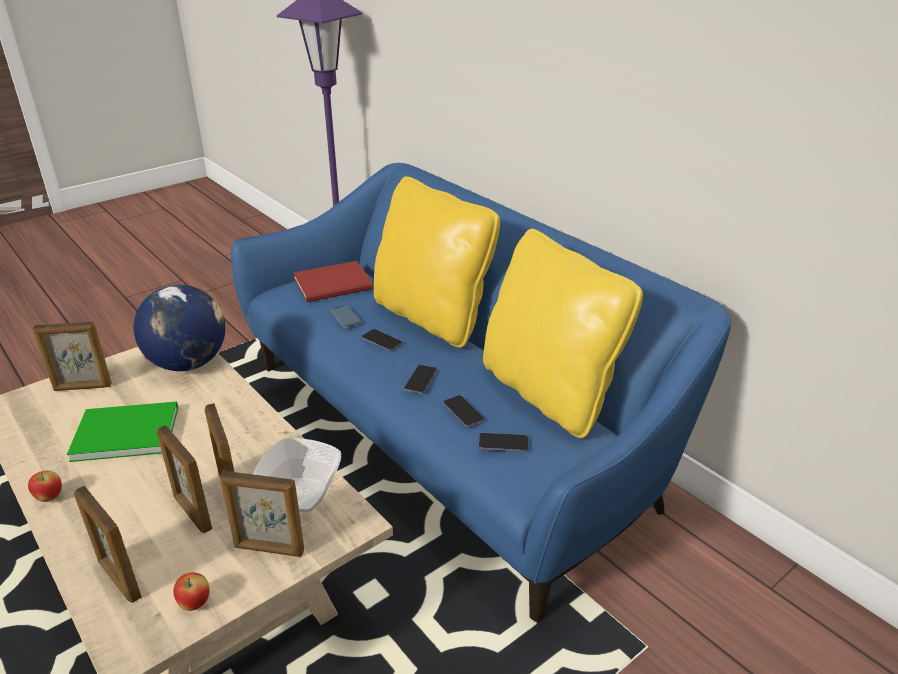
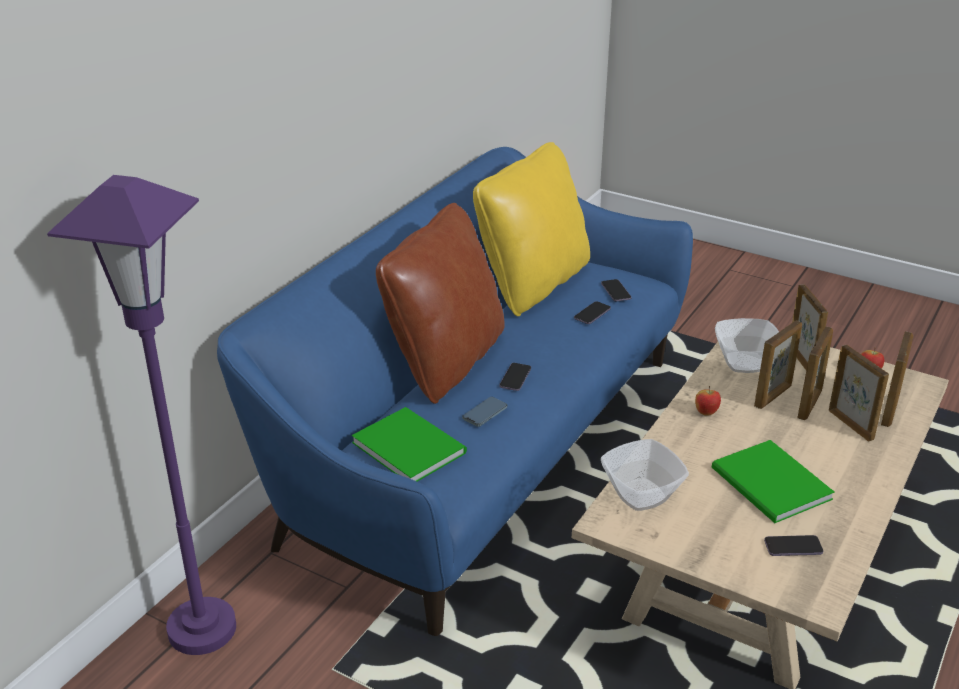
camera: 110 degrees left, 0 degrees up
apple [28,471,62,502] -> apple moved to [695,386,721,416]
picture frame [33,322,112,391] -> picture frame moved to [829,345,889,442]
globe [133,285,225,371] -> bowl [601,439,689,511]
red book [294,261,373,302] -> green book [352,407,467,482]
yellow pillow [374,176,500,348] -> brown pillow [376,203,505,404]
phone [404,365,437,394] -> phone moved to [764,535,823,556]

